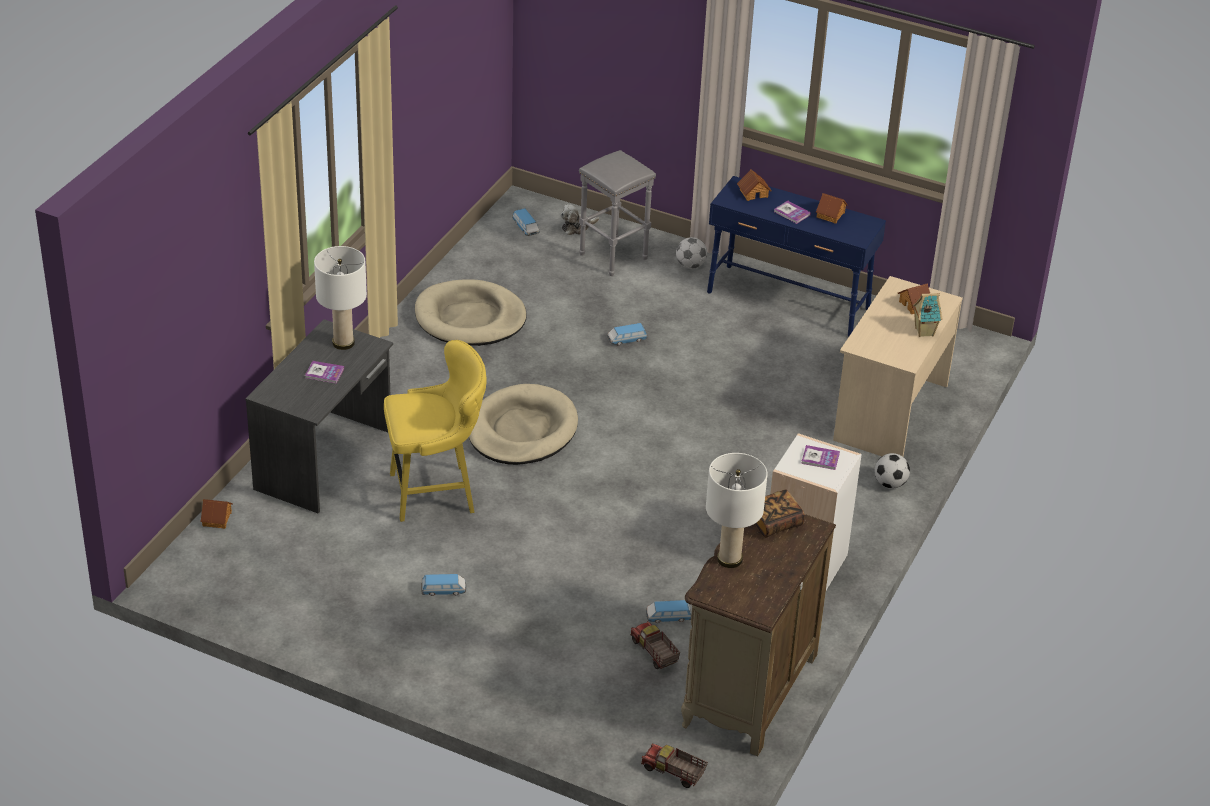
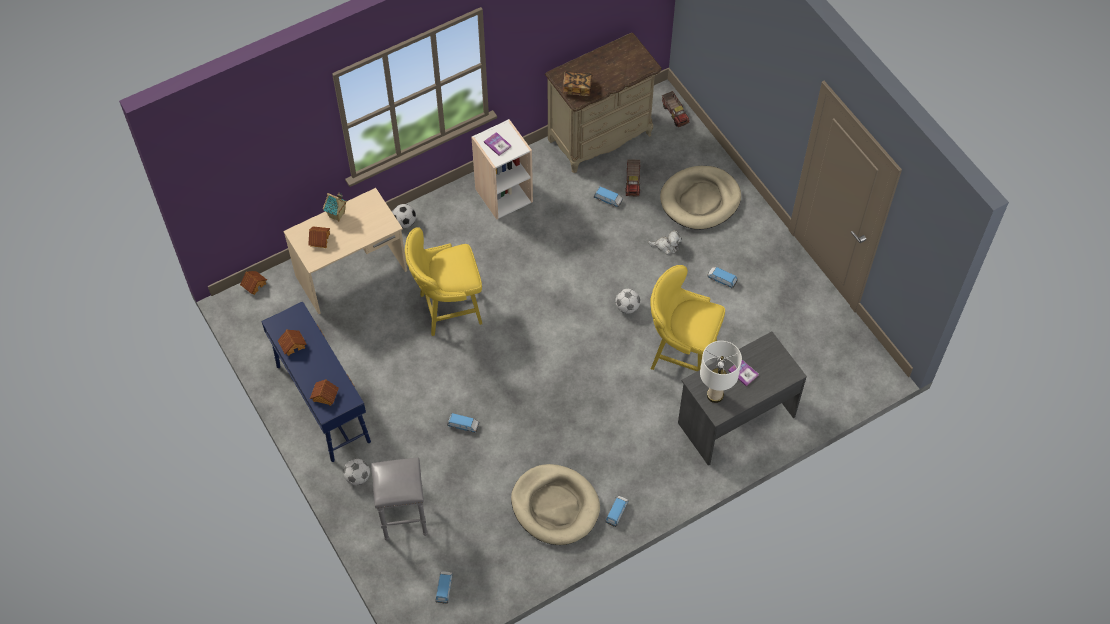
camera: 145 degrees left, 20 degrees up
toy house [201,499,233,529] -> toy house moved to [240,271,267,295]
beige dog bed [469,384,578,465] -> beige dog bed moved to [660,166,741,229]
plush toy [561,204,599,235] -> plush toy moved to [648,230,682,255]
white table lamp [706,453,767,568] -> none
book [774,201,811,224] -> none
none -> yellow stool [405,227,482,336]
none -> toy car [605,496,629,527]
none -> football [615,289,640,314]

